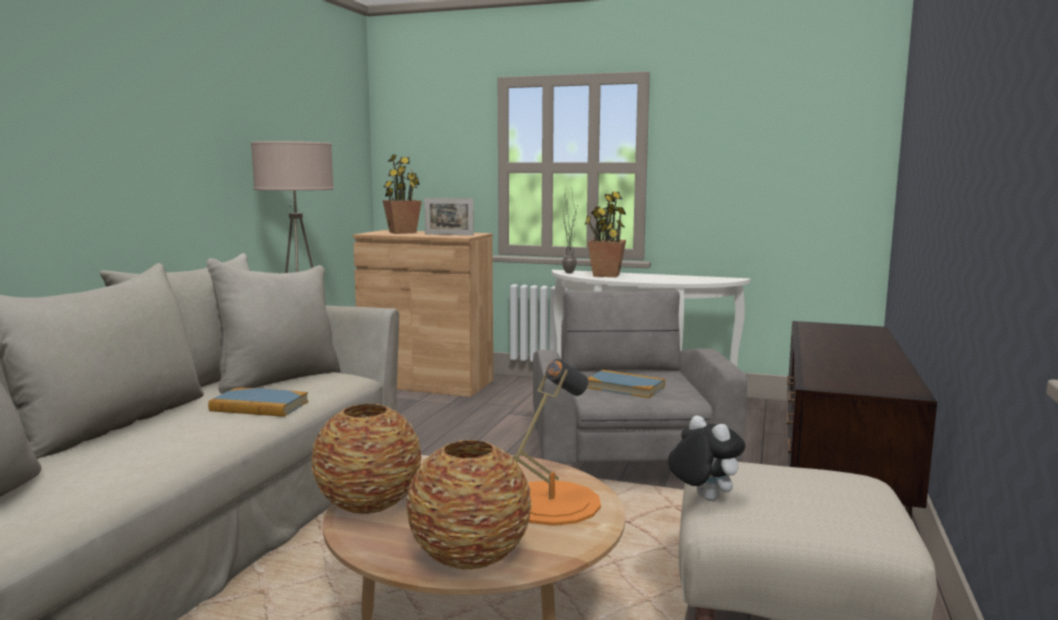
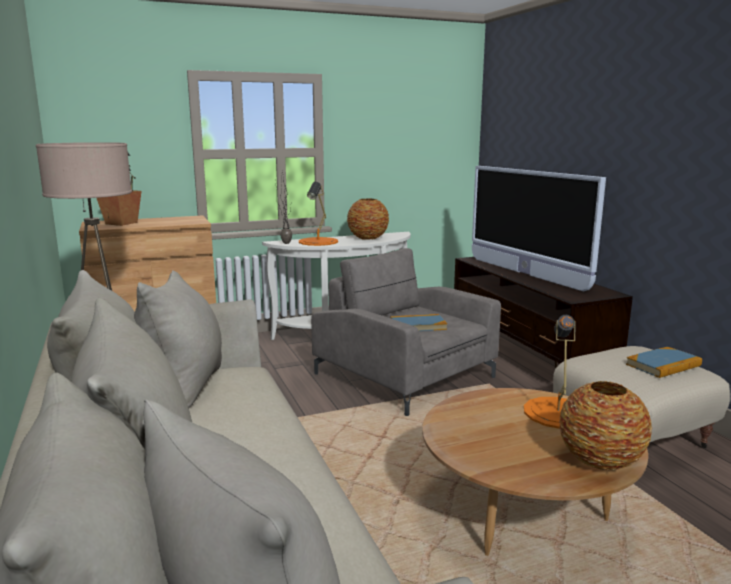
camera: 40 degrees left, 5 degrees up
book [208,387,309,417] -> book moved to [626,347,702,378]
vase [311,404,422,514] -> vase moved to [347,198,389,240]
picture frame [424,198,474,235] -> none
potted plant [585,192,626,277] -> orange table lamp [299,182,338,246]
plush toy [668,415,745,501] -> none
none -> television [472,166,606,291]

